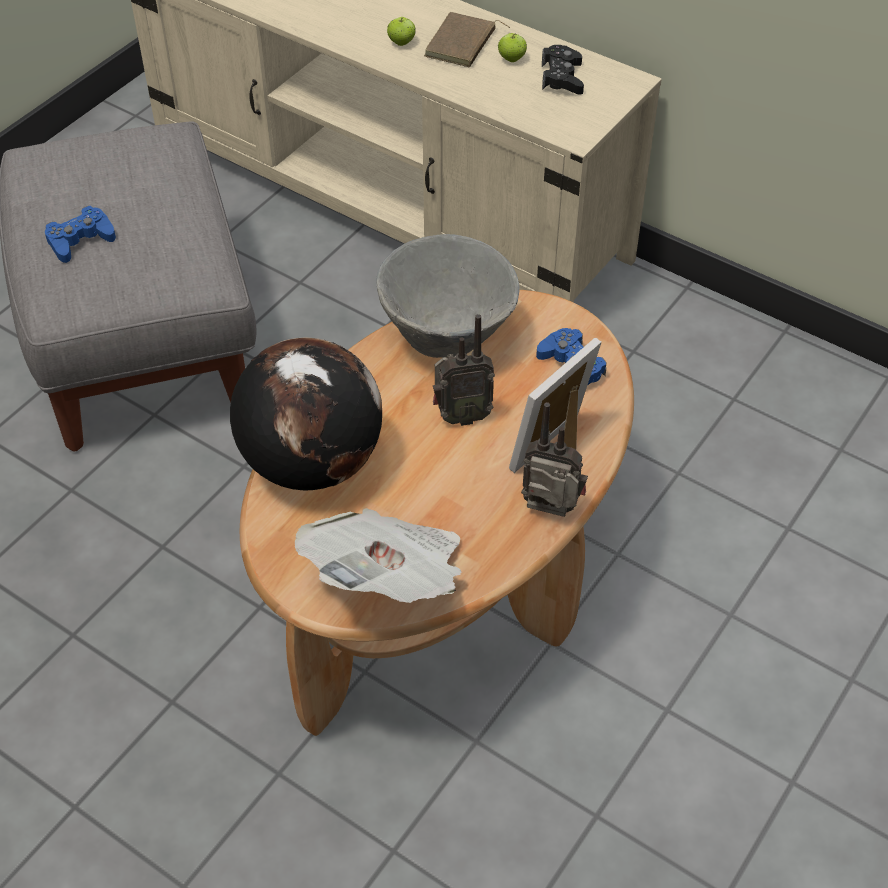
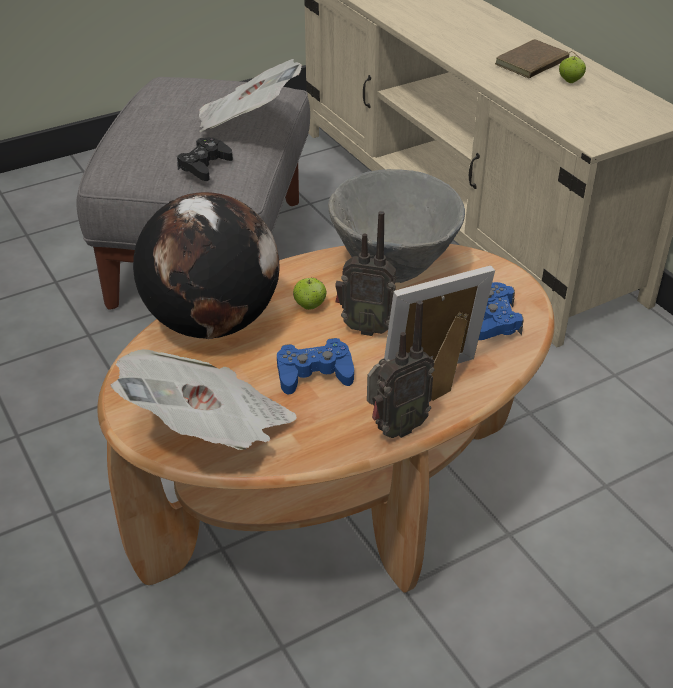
camera: 25 degrees right, 10 degrees down
blue game controller [45,206,116,263] -> blue game controller moved to [277,338,354,395]
apple [387,17,416,46] -> apple moved to [293,278,326,310]
radio [521,402,588,517] -> radio turned 105 degrees clockwise [367,300,435,438]
black game controller [542,45,584,95] -> black game controller moved to [177,137,233,181]
none -> newspaper [199,59,302,132]

